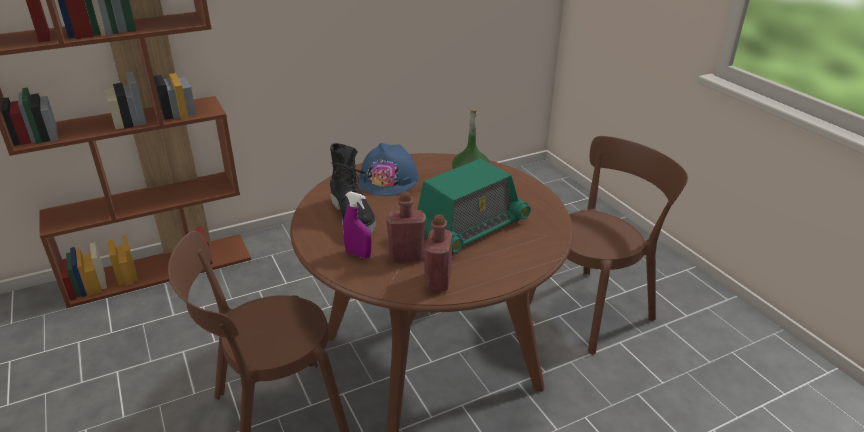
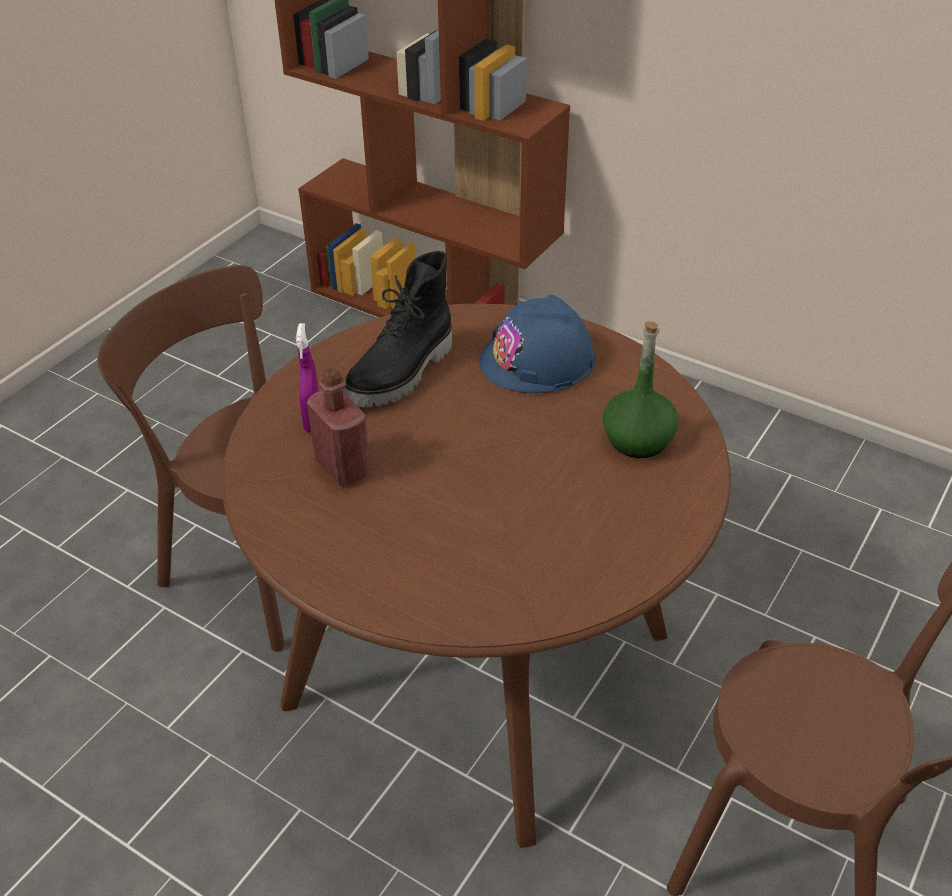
camera: 60 degrees right, 10 degrees up
radio [418,158,531,253] -> none
red bottle [424,214,452,291] -> none

